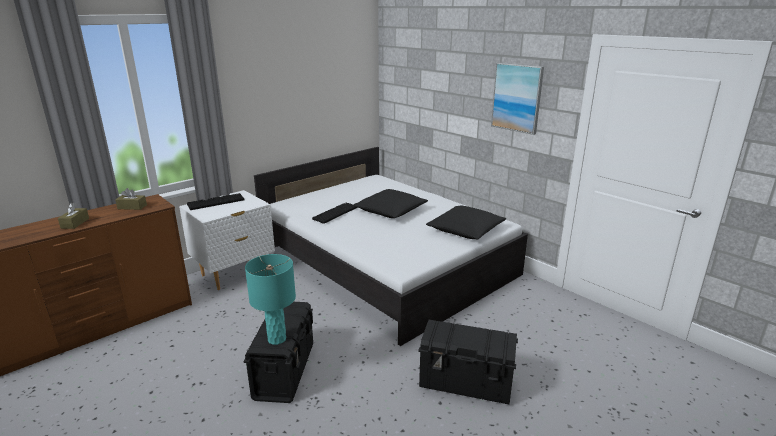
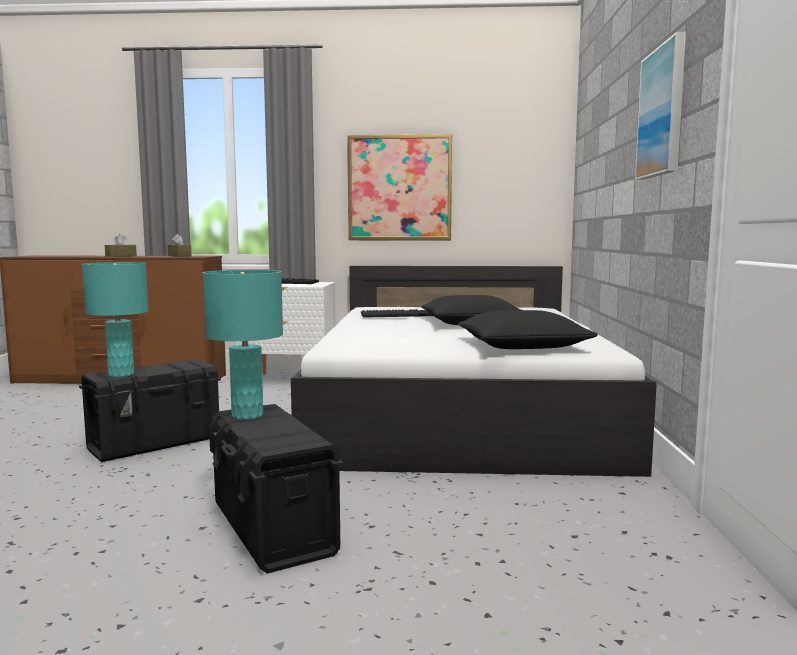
camera: 45 degrees right, 15 degrees down
none -> turquoise table lamp [203,270,283,420]
none -> picture [347,134,452,240]

